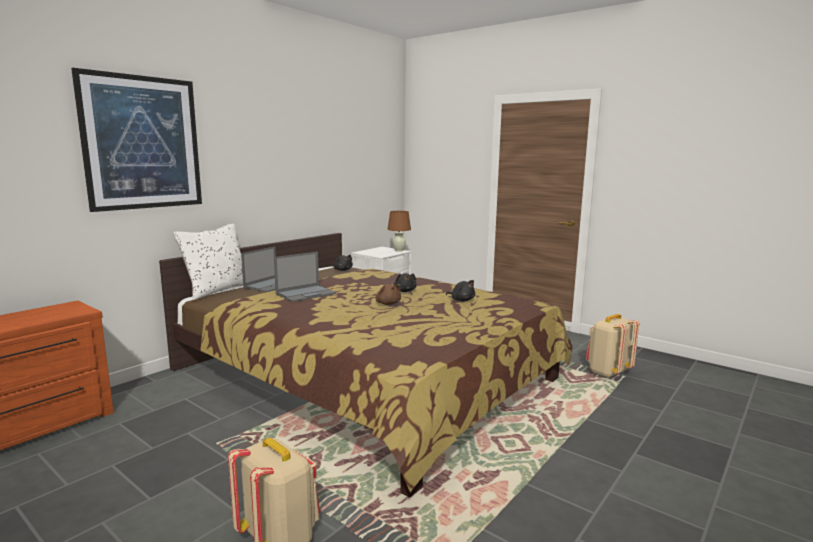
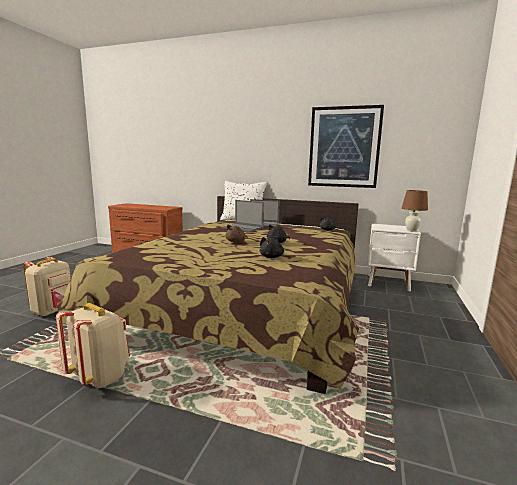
camera: 70 degrees right, 0 degrees up
picture [71,68,202,212] -> picture moved to [308,105,384,188]
beige backpack [586,314,639,378] -> beige backpack moved to [56,303,130,388]

